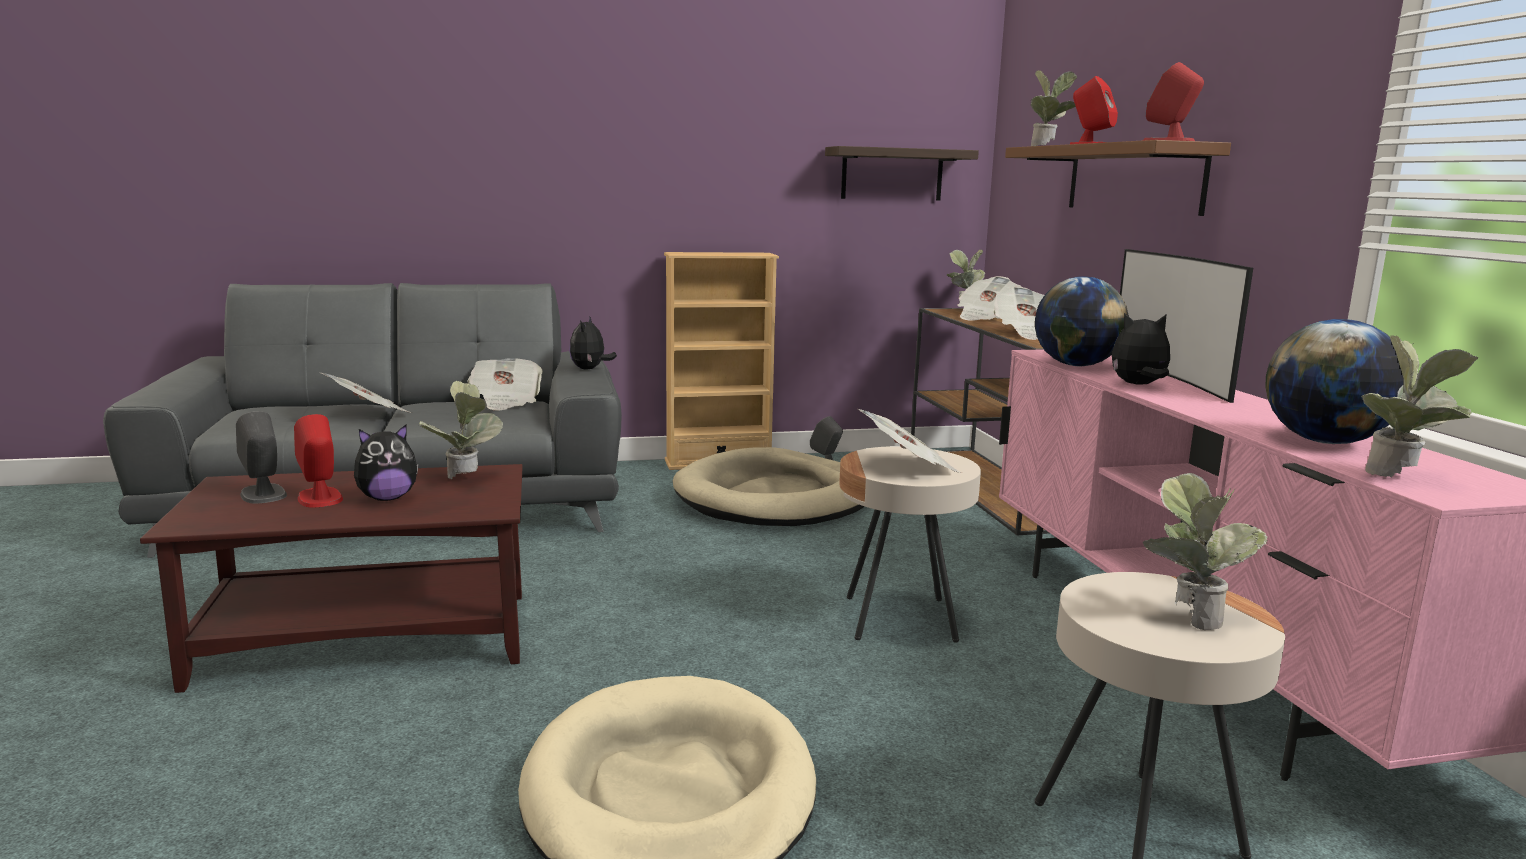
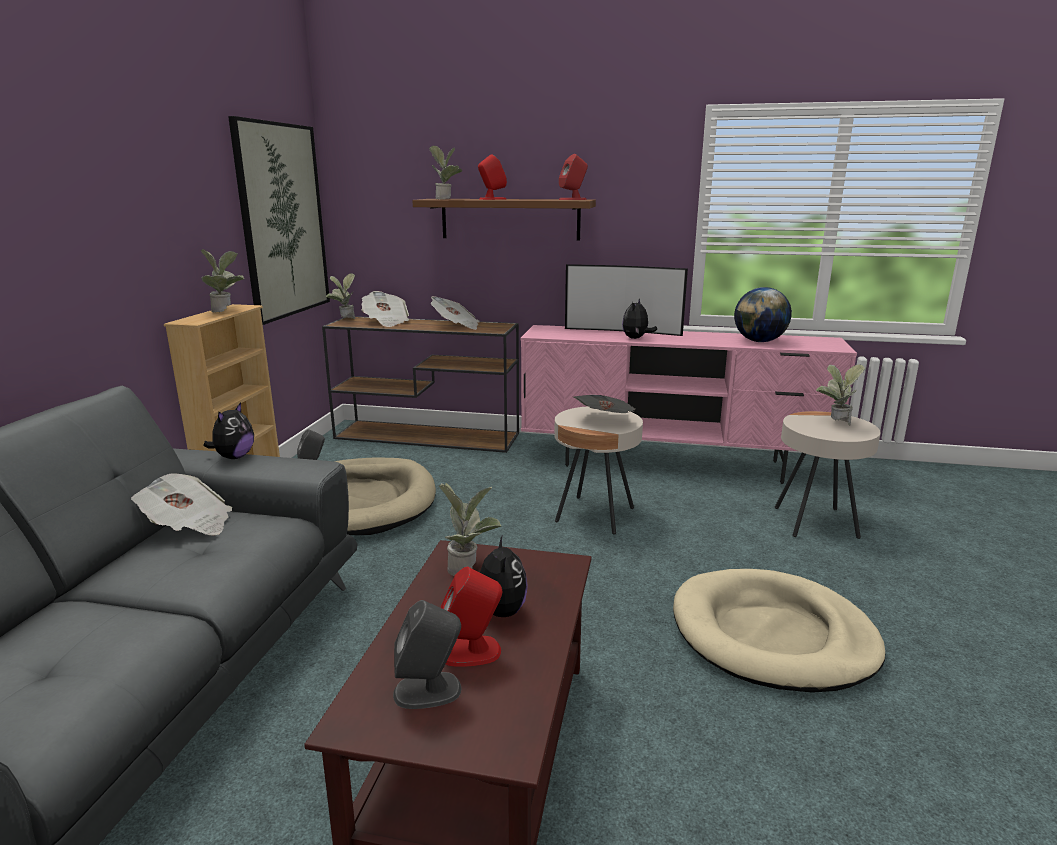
camera: 65 degrees left, 5 degrees up
newspaper [321,373,412,413] -> none
plush toy [569,317,617,369] -> plush toy turned 105 degrees counterclockwise [203,402,254,459]
shelf [825,146,979,201] -> picture [228,116,330,325]
globe [1035,276,1129,366] -> none
potted plant [1361,335,1478,477] -> potted plant moved to [201,249,244,313]

